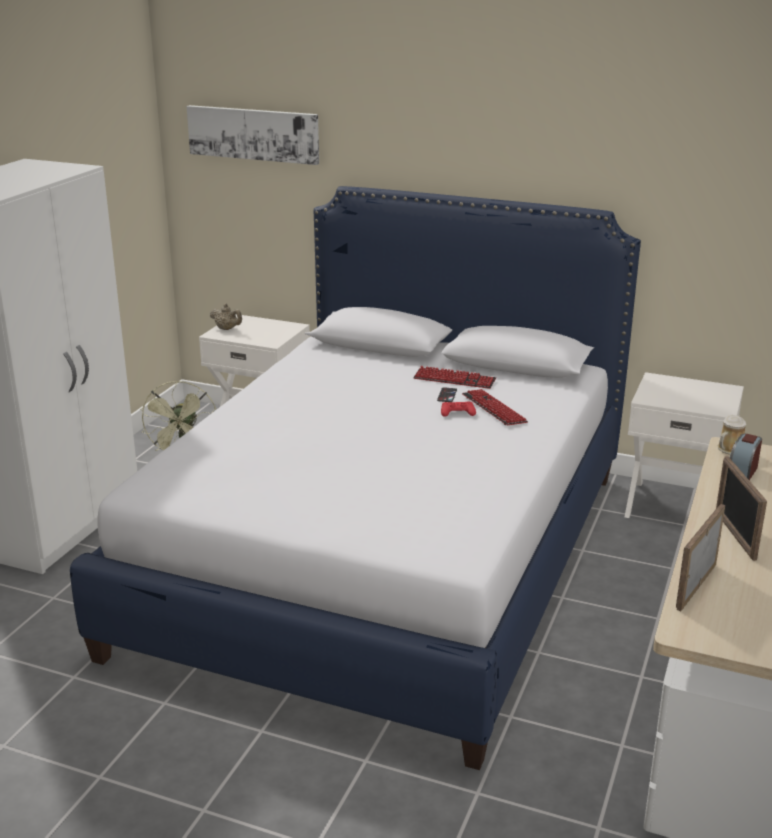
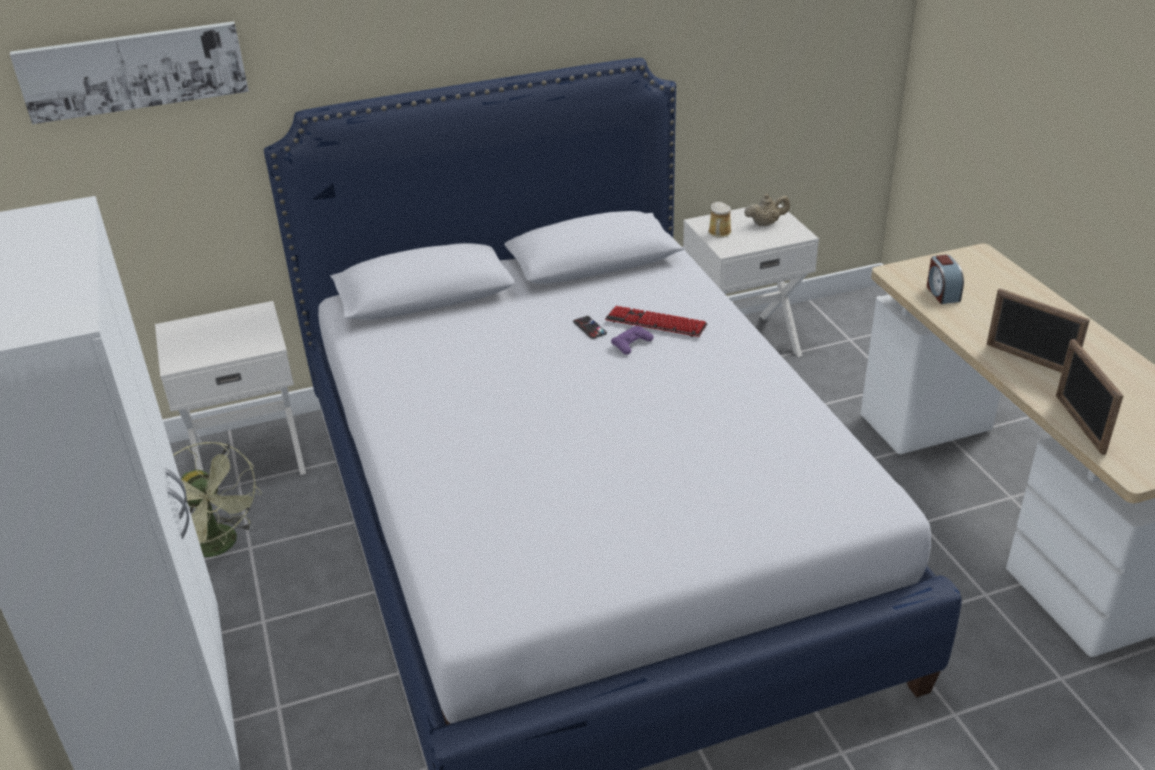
camera: 40 degrees left, 10 degrees up
beige teapot [210,303,242,330] -> beige teapot moved to [744,193,790,226]
keyboard [413,366,496,389] -> none
red game controller [441,401,476,417] -> purple game controller [611,326,654,355]
mug [718,415,746,454] -> mug moved to [708,202,732,238]

